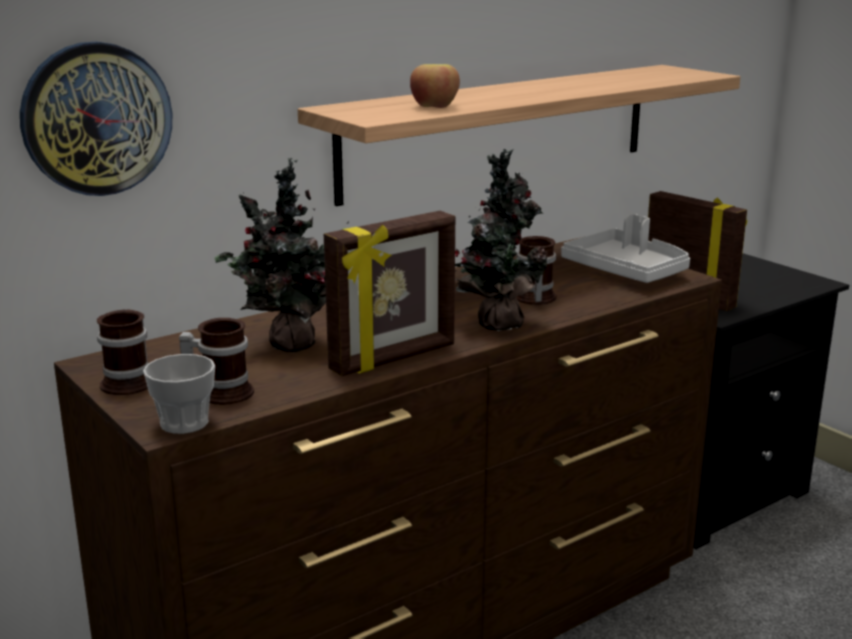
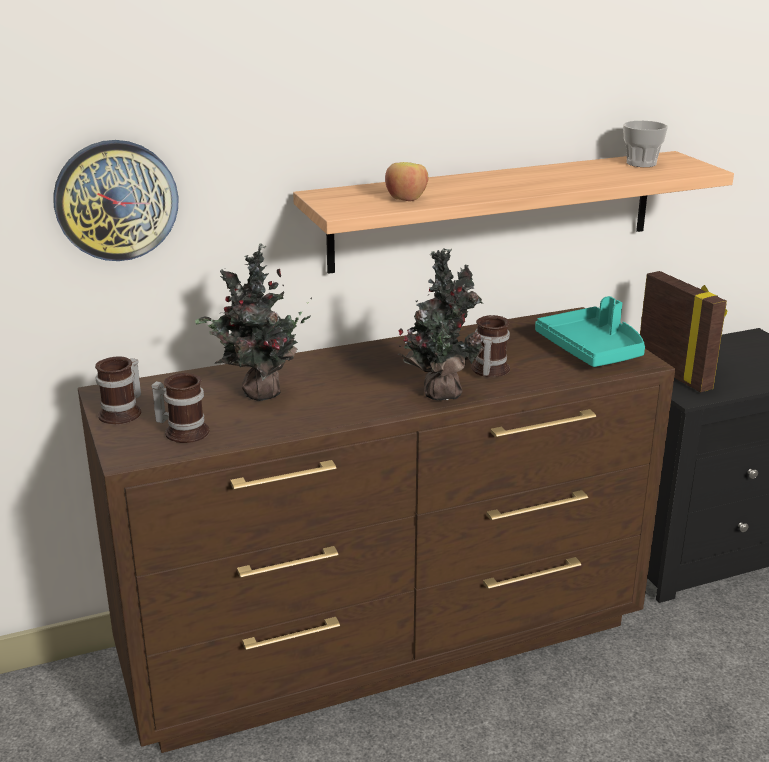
camera: 15 degrees right, 5 degrees up
cup [143,354,215,434] -> cup moved to [623,121,668,167]
picture frame [324,211,455,376] -> none
grey tray [561,214,690,283] -> turquoise tray [535,296,645,367]

